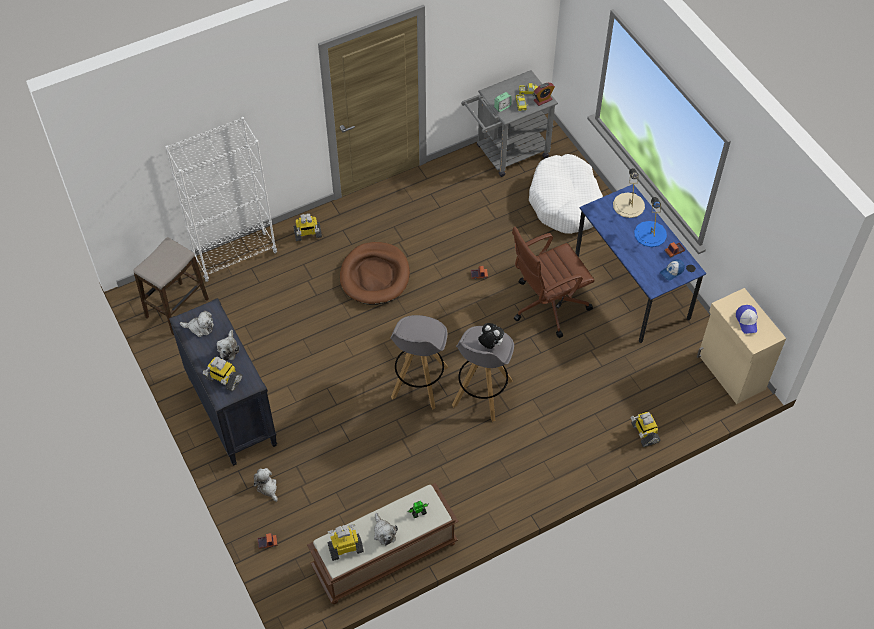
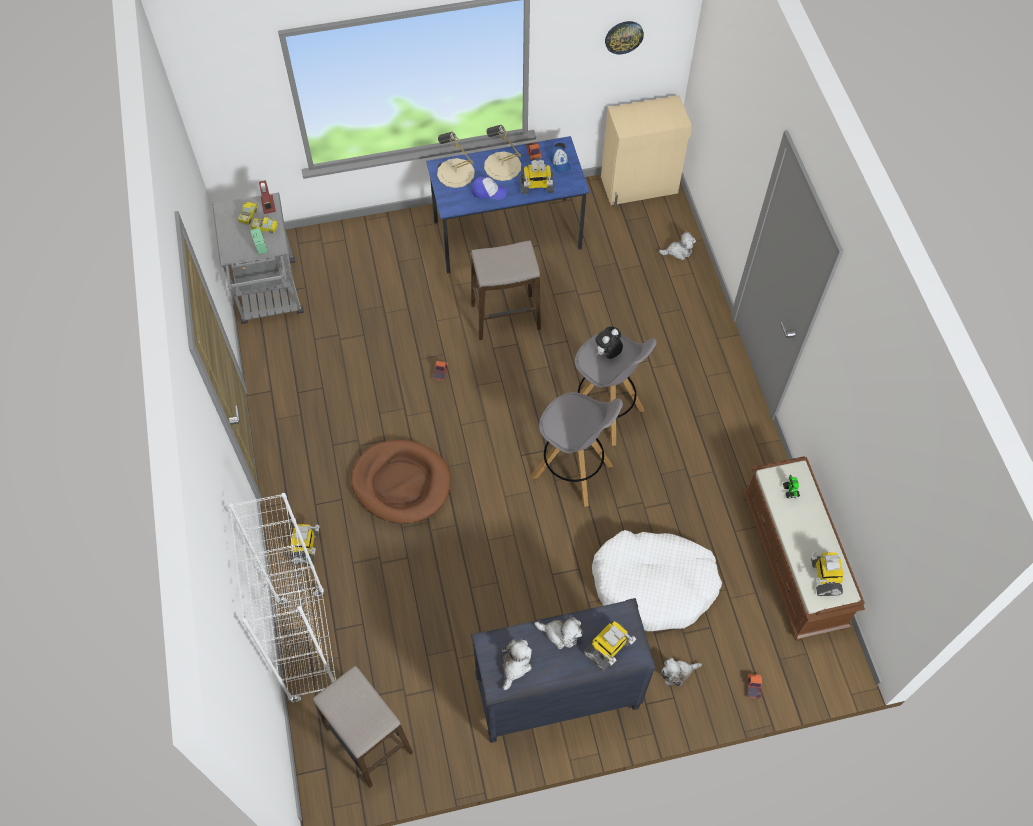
camera: 75 degrees left, 5 degrees up
plush toy [374,513,398,546] -> plush toy moved to [659,232,696,260]
brown office chair [512,227,595,338] -> stool [471,241,541,340]
white dog bed [529,154,603,234] -> white dog bed moved to [592,530,722,631]
toy robot [631,412,660,447] -> toy robot moved to [520,159,554,194]
blue table lamp [634,197,667,247] -> beige table lamp [484,125,521,181]
cap [736,305,757,334] -> cap moved to [472,177,507,200]
none -> wall clock [605,21,644,54]

